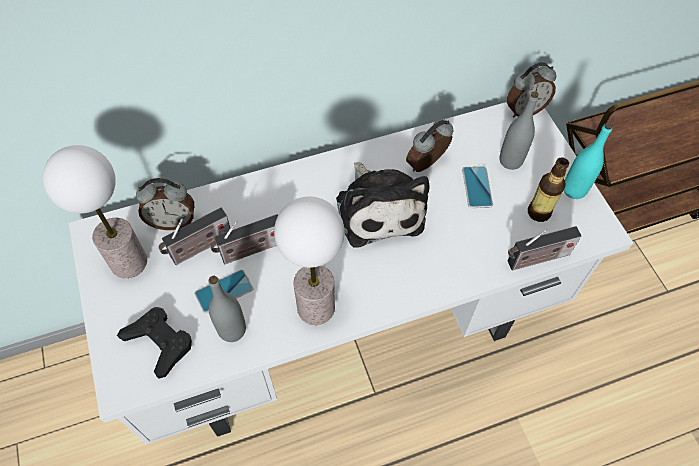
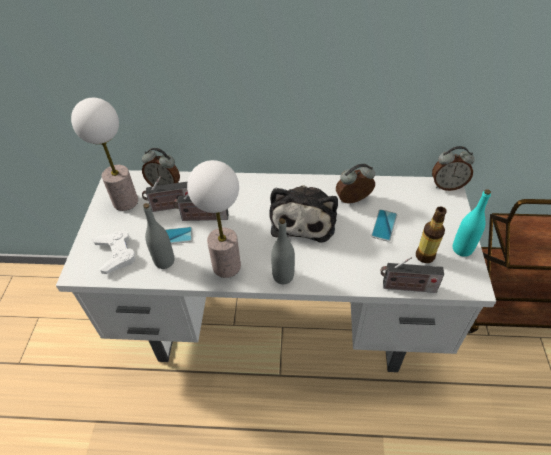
camera: 25 degrees right, 10 degrees down
black game controller [117,307,192,379] -> white game controller [92,230,136,274]
grey bottle [500,91,539,170] -> grey bottle moved to [271,218,295,284]

